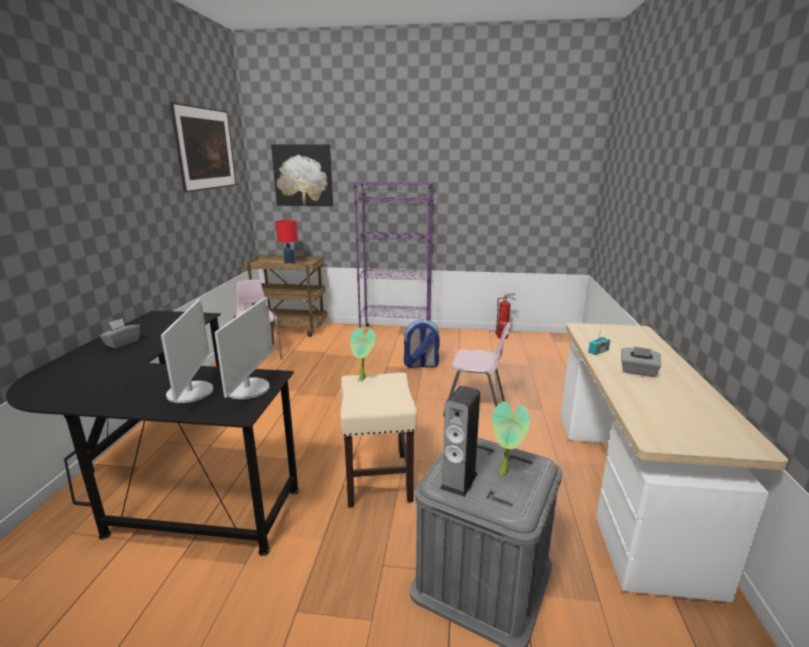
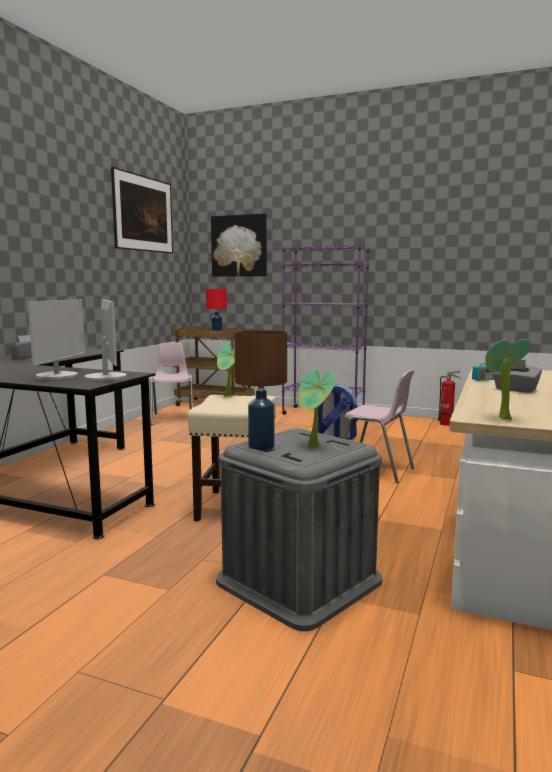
camera: 15 degrees right, 10 degrees down
monitor [214,297,273,399] -> monitor turned 45 degrees counterclockwise [84,299,127,381]
speaker [440,386,480,497] -> brown table lamp [234,330,287,450]
none -> potted plant [485,339,531,420]

